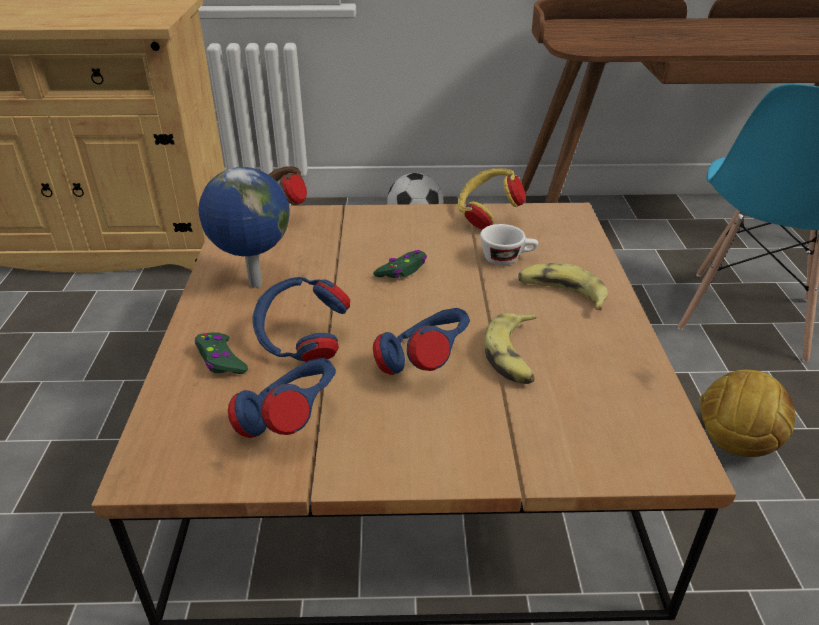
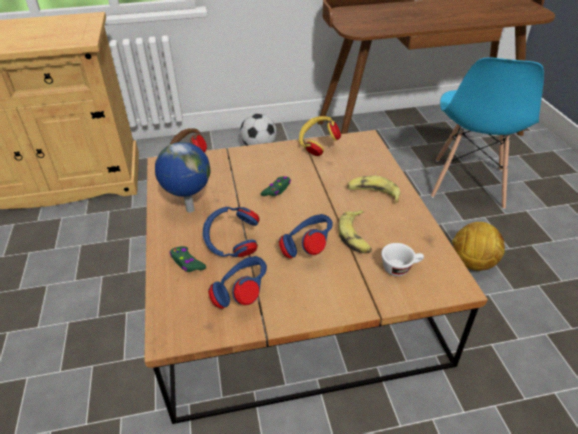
camera: 10 degrees left, 5 degrees up
white cup [480,224,538,265] -> white cup moved to [381,243,424,276]

